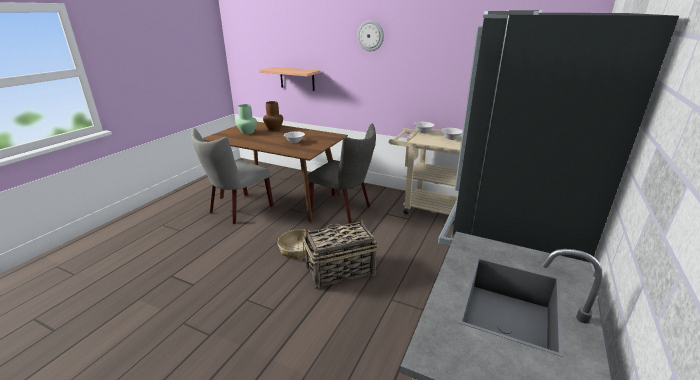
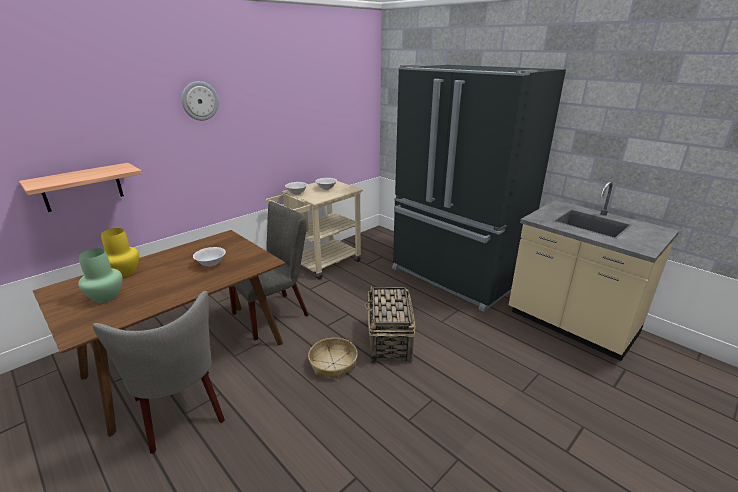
camera: 70 degrees left, 0 degrees up
brown vase [263,101,283,130] -> yellow vase [101,228,139,277]

